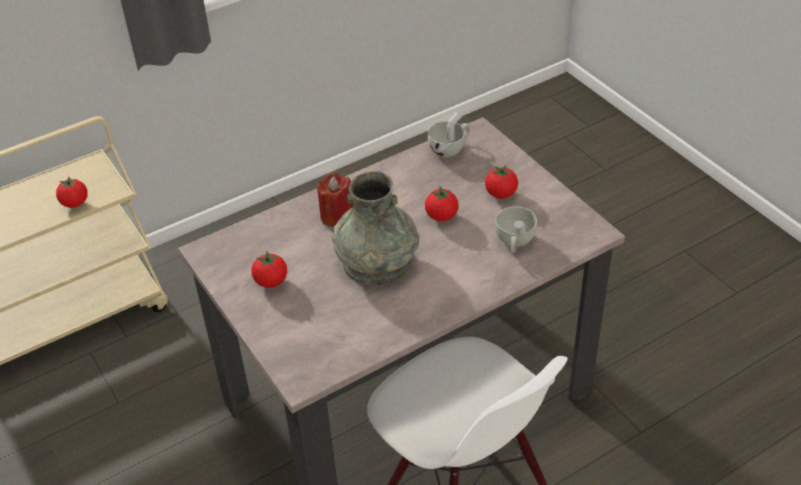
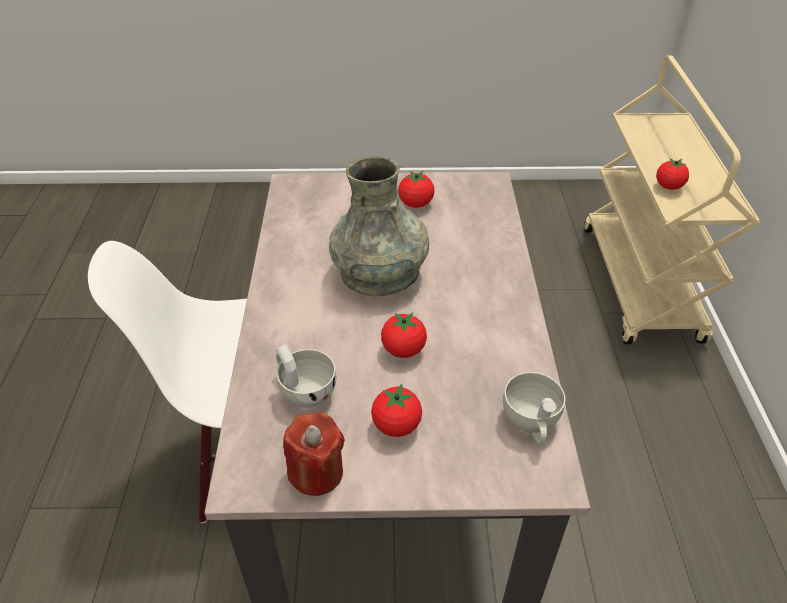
camera: 120 degrees right, 0 degrees up
red candle [317,173,353,226] -> red candle moved to [283,412,345,496]

